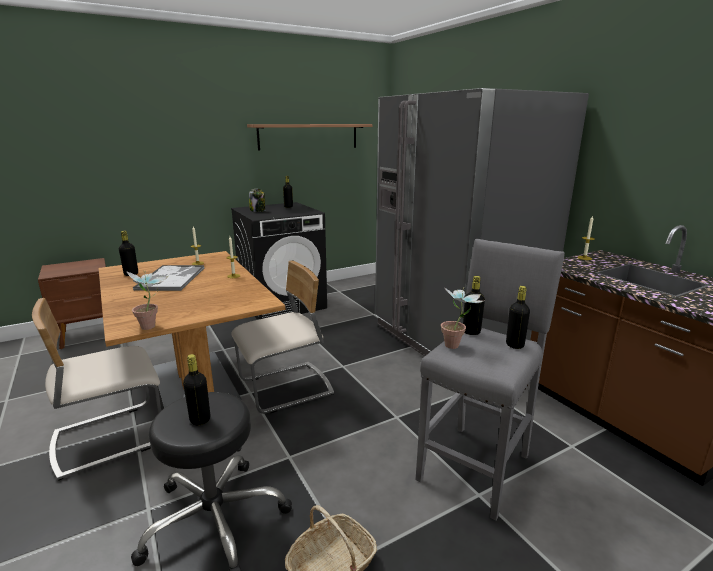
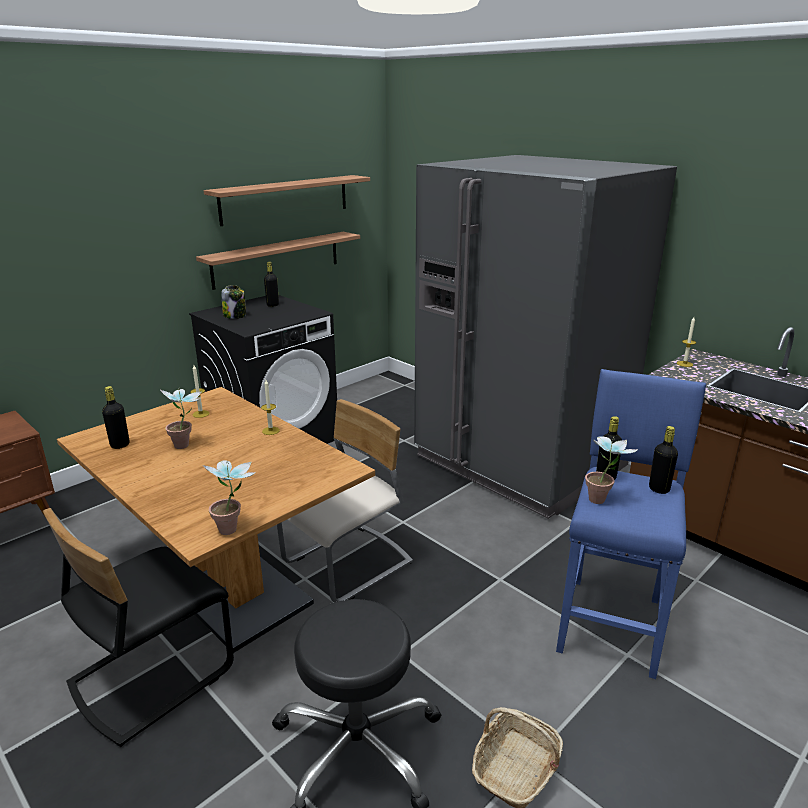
camera: 15 degrees left, 5 degrees up
beige chair [32,298,161,481] -> black chair [43,508,234,747]
tray [133,265,204,291] -> potted plant [160,388,202,449]
black bottle [183,354,210,425] -> none
grey stool [416,239,565,520] -> blue stool [556,369,706,679]
none -> shelf [196,232,360,290]

